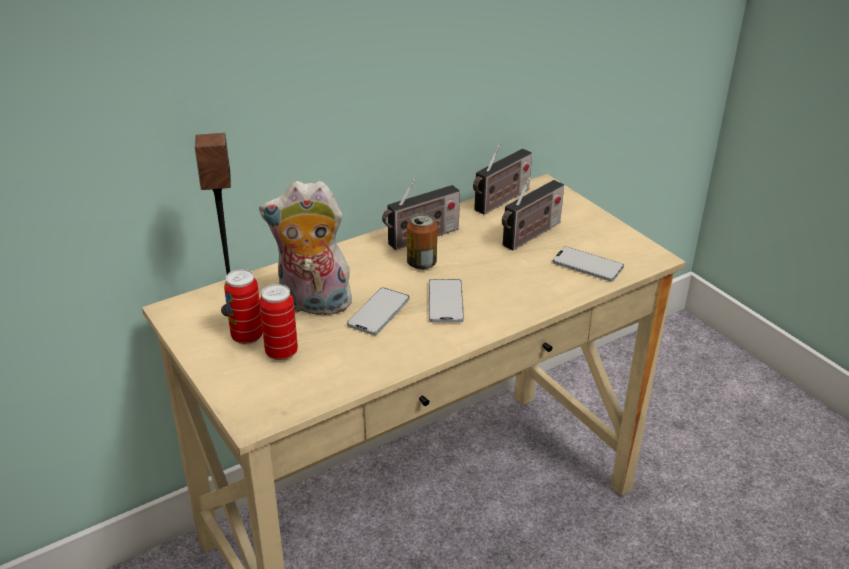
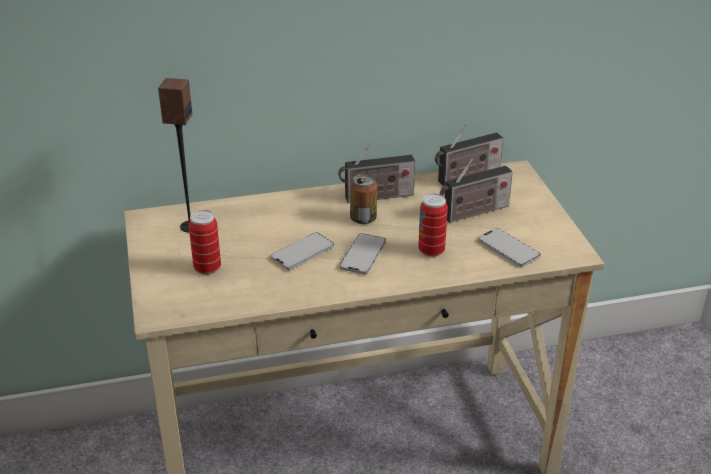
camera: 20 degrees right, 0 degrees up
can [224,269,263,344] -> can moved to [418,193,448,257]
plush toy [259,181,358,316] -> none

